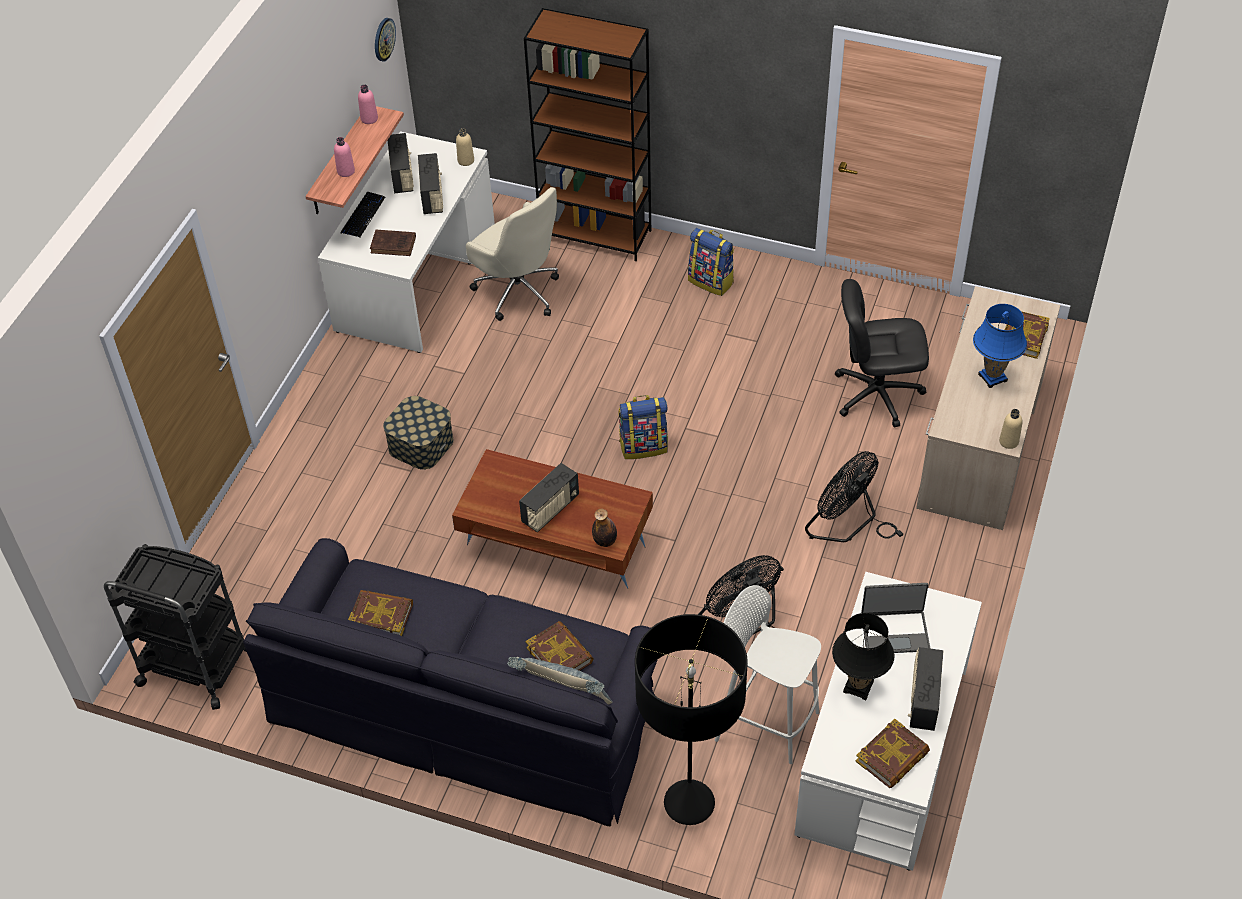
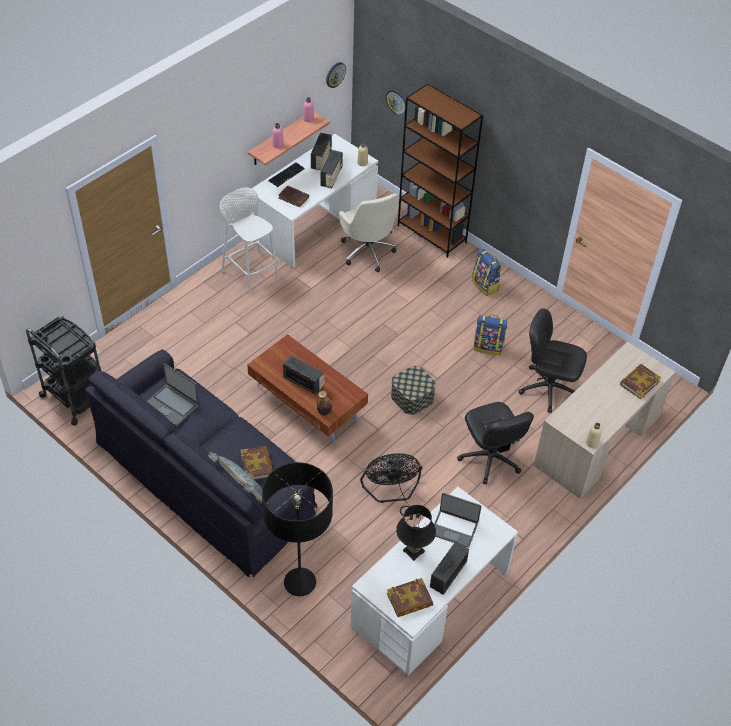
camera: 20 degrees right, 0 degrees up
book [348,590,413,636] -> laptop [147,363,199,426]
storage box [383,396,454,470] -> storage box moved to [391,366,436,415]
radio [519,463,579,533] -> radio turned 120 degrees counterclockwise [283,355,324,395]
backpack [618,395,668,459] -> backpack moved to [474,314,507,355]
white stool [715,585,821,764] -> white stool moved to [220,188,279,294]
black fan [805,451,903,542] -> black office chair [457,402,534,485]
blue table lamp [973,304,1027,388] -> none
none -> wall clock [386,89,406,115]

